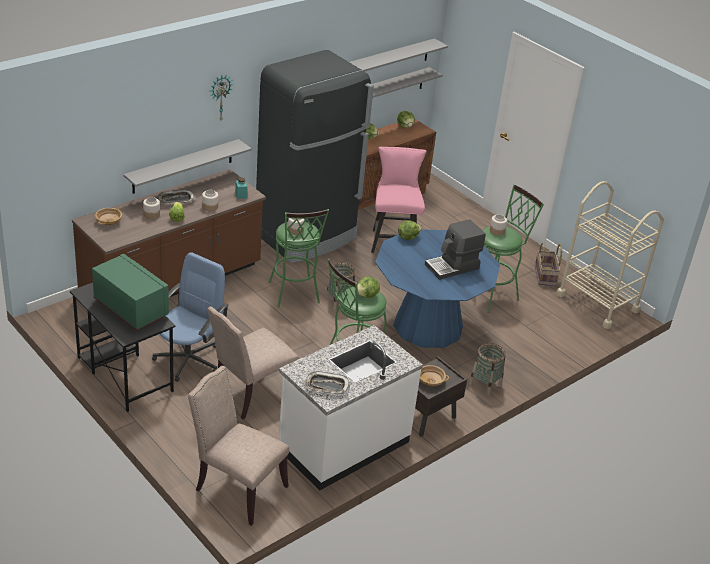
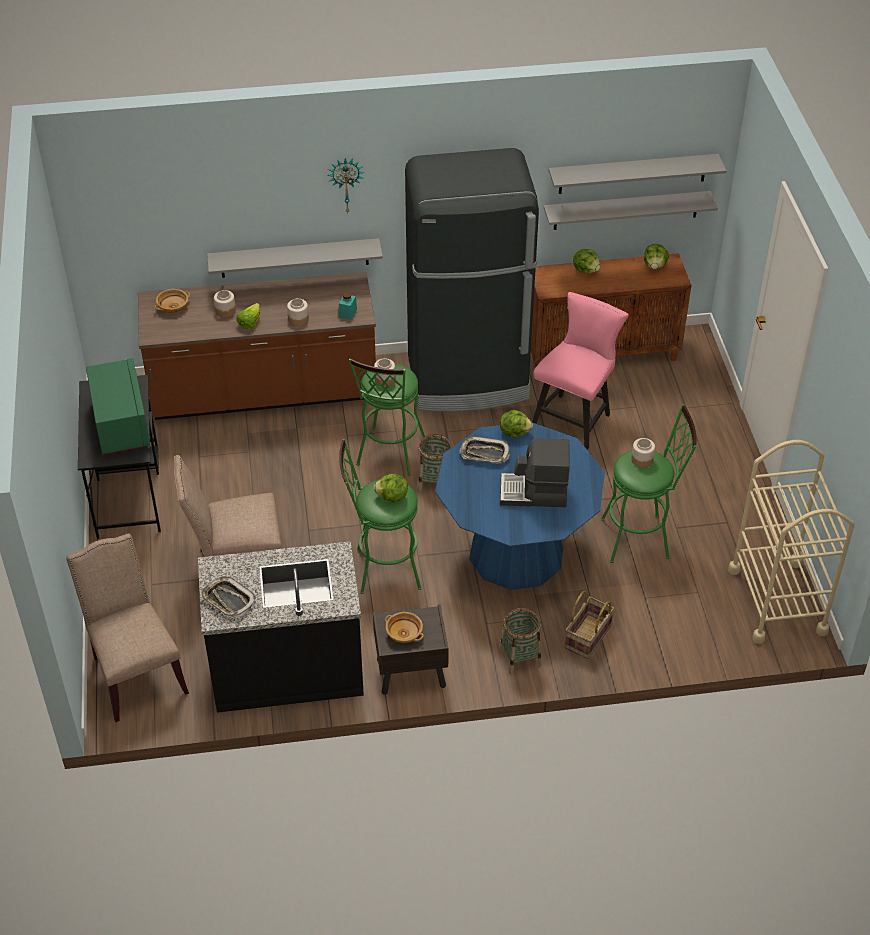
camera: 35 degrees right, 10 degrees up
blue office chair [152,252,229,382] -> none
tray [158,189,196,205] -> tray moved to [460,436,510,464]
white counter [279,325,423,491] -> black counter [198,541,364,713]
basket [535,243,562,286] -> basket moved to [565,591,614,659]

